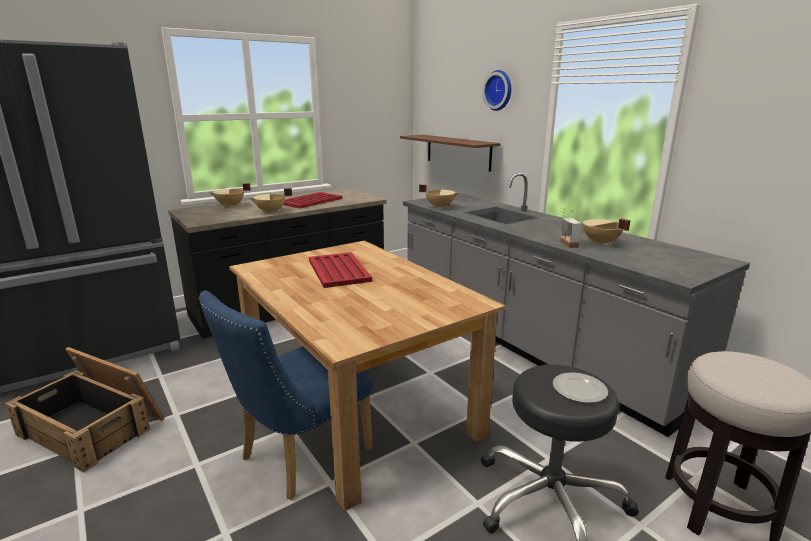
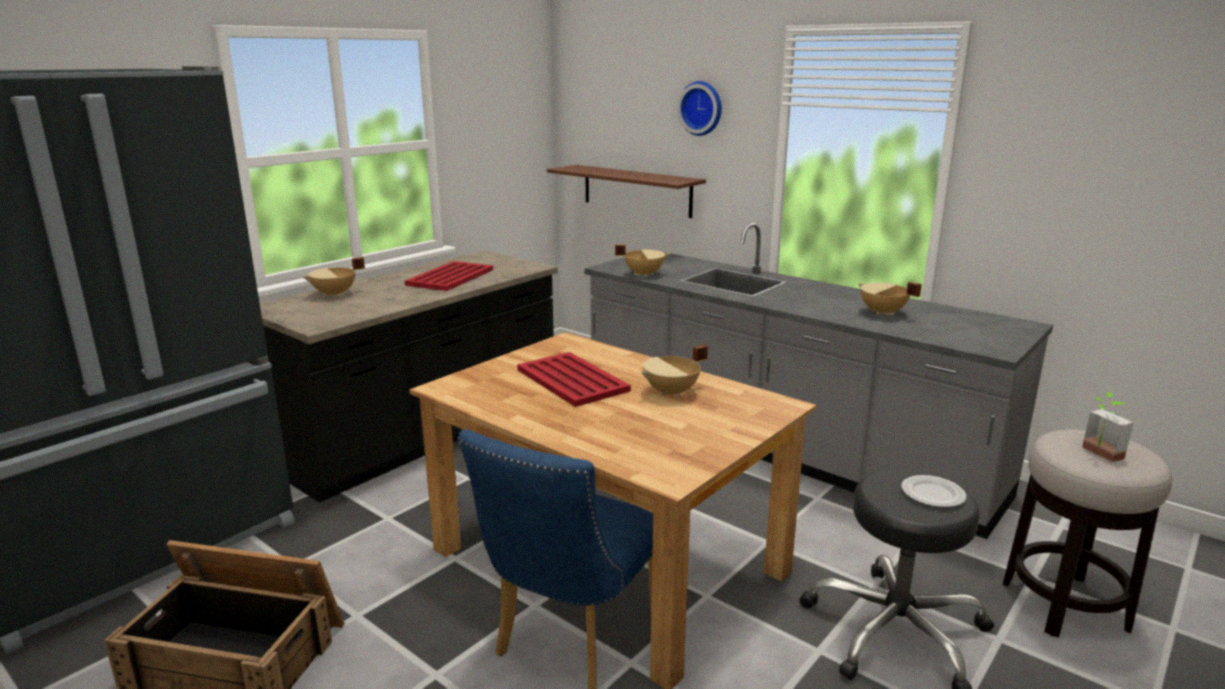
camera: 15 degrees left, 0 degrees up
beige cooking pot [250,188,292,214] -> beige cooking pot moved to [641,345,708,397]
potted plant [560,206,582,248] -> potted plant moved to [1082,393,1133,462]

